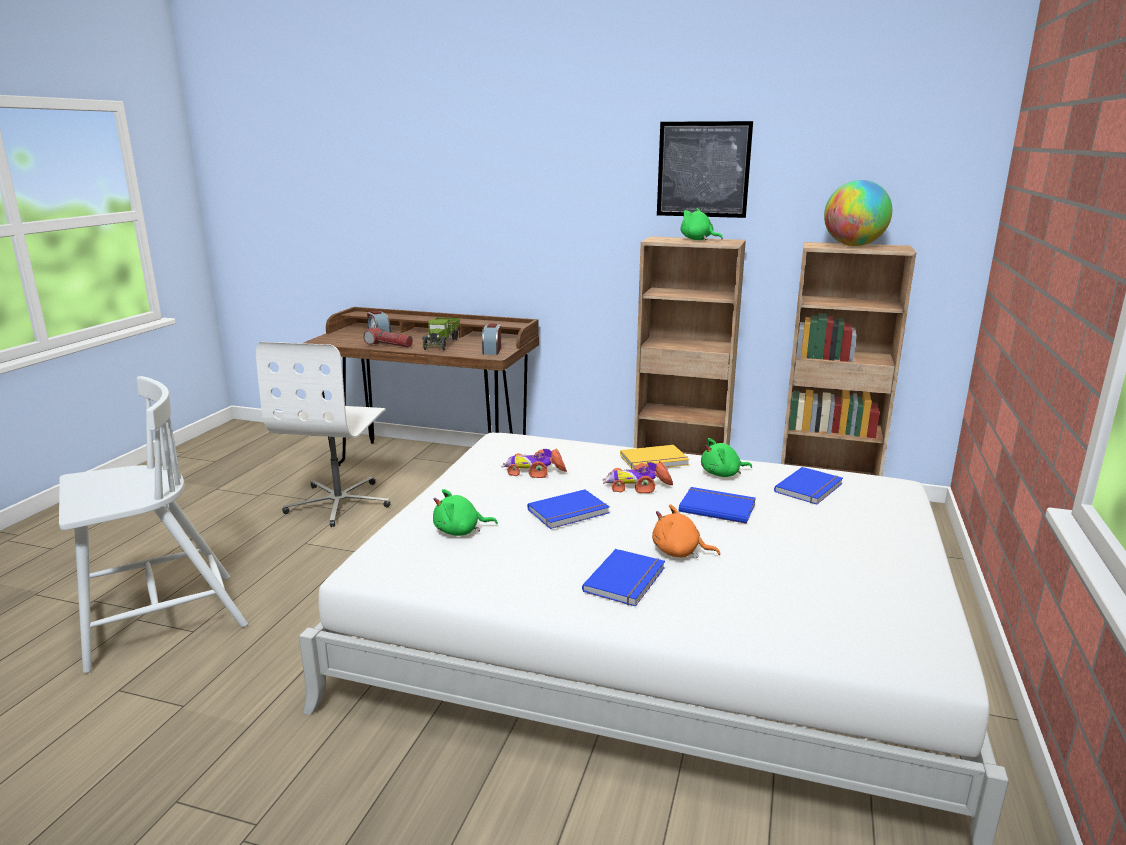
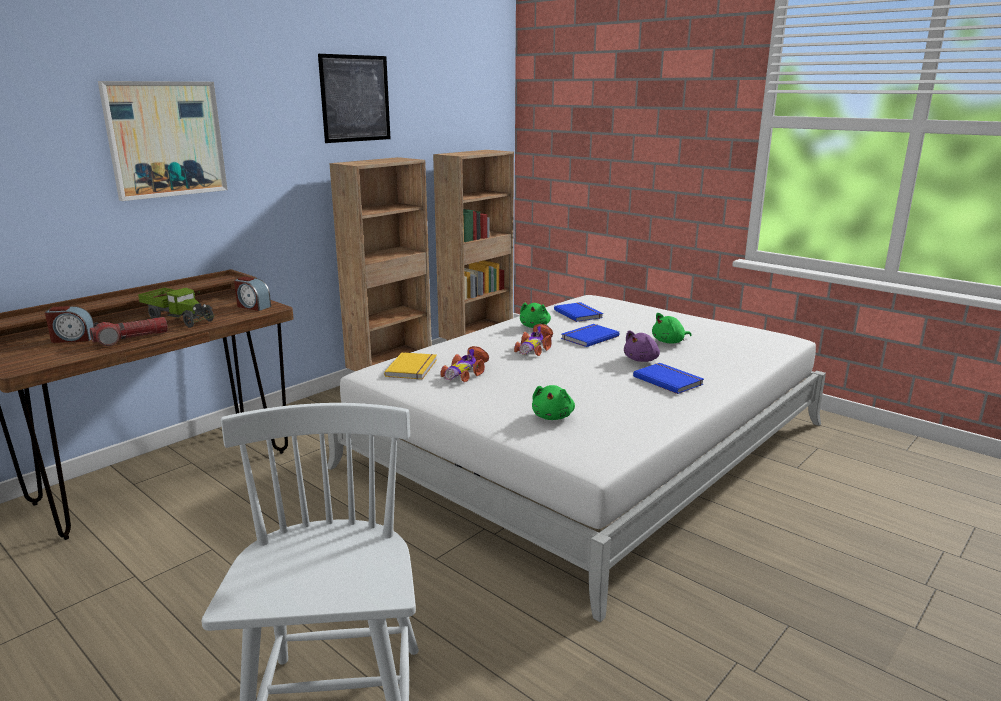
camera: 65 degrees left, 0 degrees up
white office chair [256,342,390,527] -> none
blue book [527,489,610,529] -> none
yellow book [620,445,690,470] -> yellow book moved to [384,352,437,379]
orange plush toy [652,504,720,558] -> purple plush toy [624,330,660,362]
green plush toy [681,208,723,240] -> green plush toy moved to [652,313,692,344]
globe [824,180,892,246] -> none
none -> picture [98,81,228,201]

